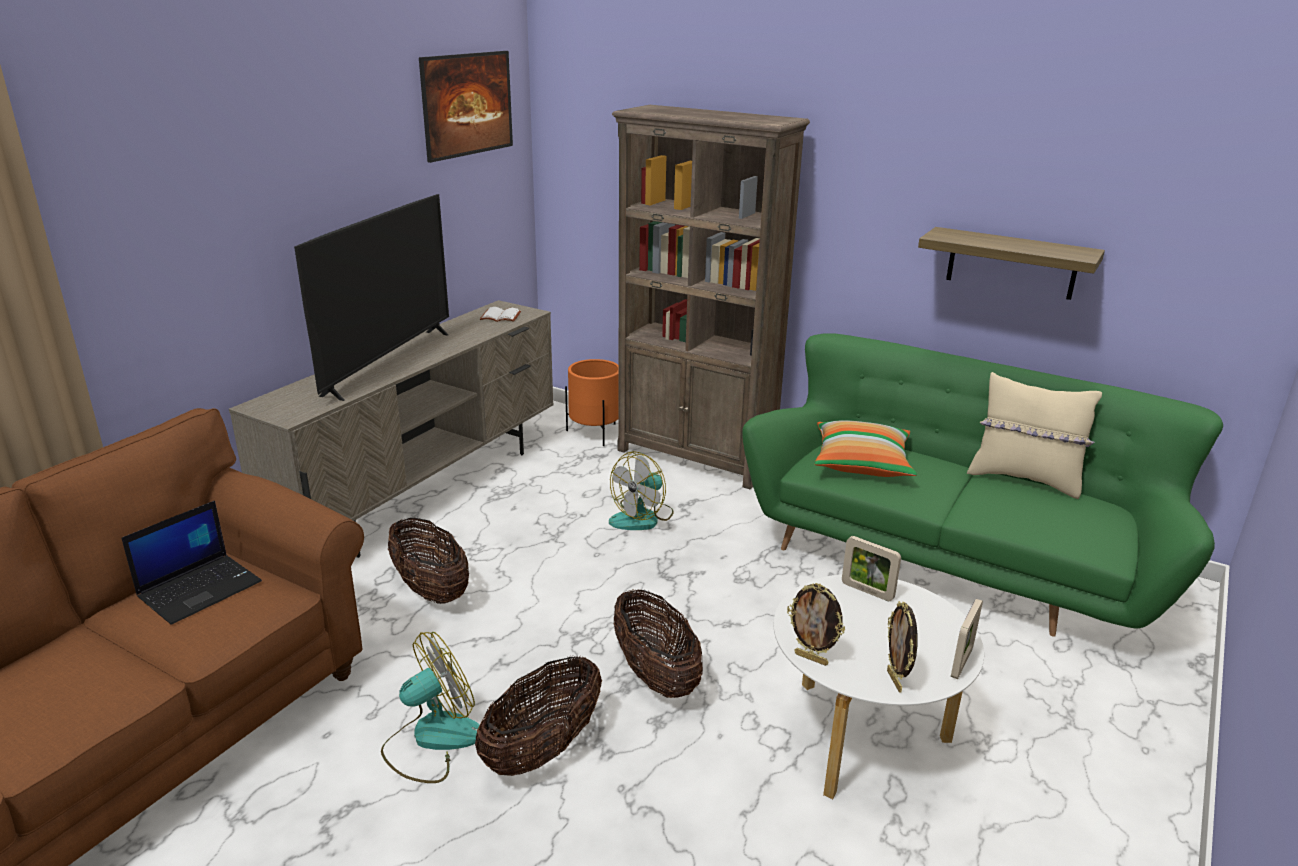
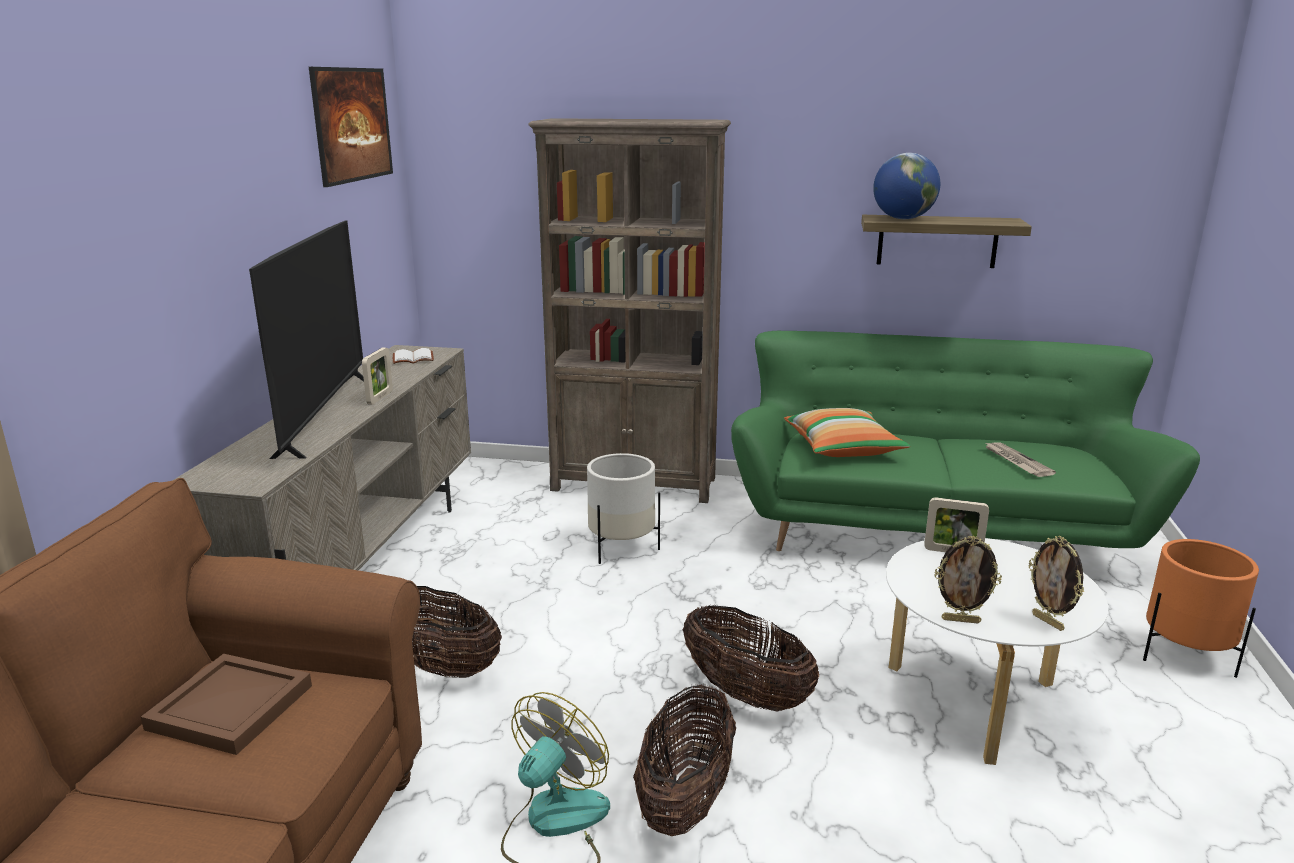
camera: 20 degrees left, 5 degrees down
laptop [122,501,262,625] -> brown tray [141,654,312,755]
orange planter [565,359,619,446] -> orange planter moved to [1143,539,1259,678]
fan [609,451,674,530] -> white planter [587,453,660,564]
picture frame [951,599,983,679] -> picture frame moved to [362,347,393,405]
beige pillow [967,372,1102,499] -> none
none -> globe [873,153,940,219]
none -> newspaper [984,442,1056,477]

